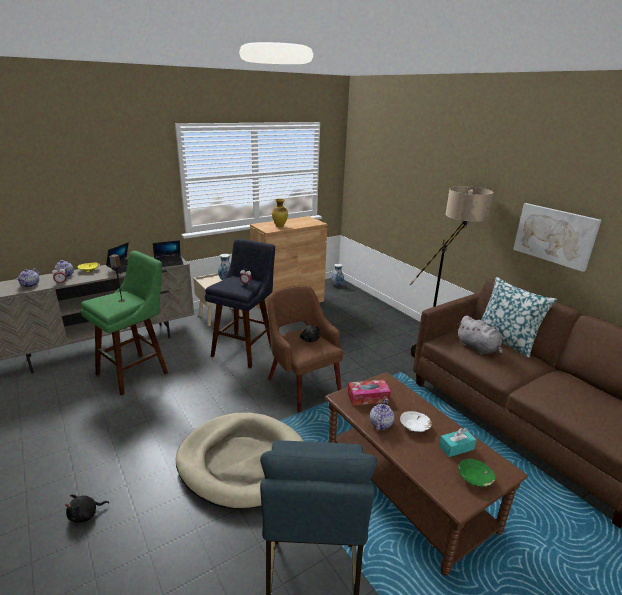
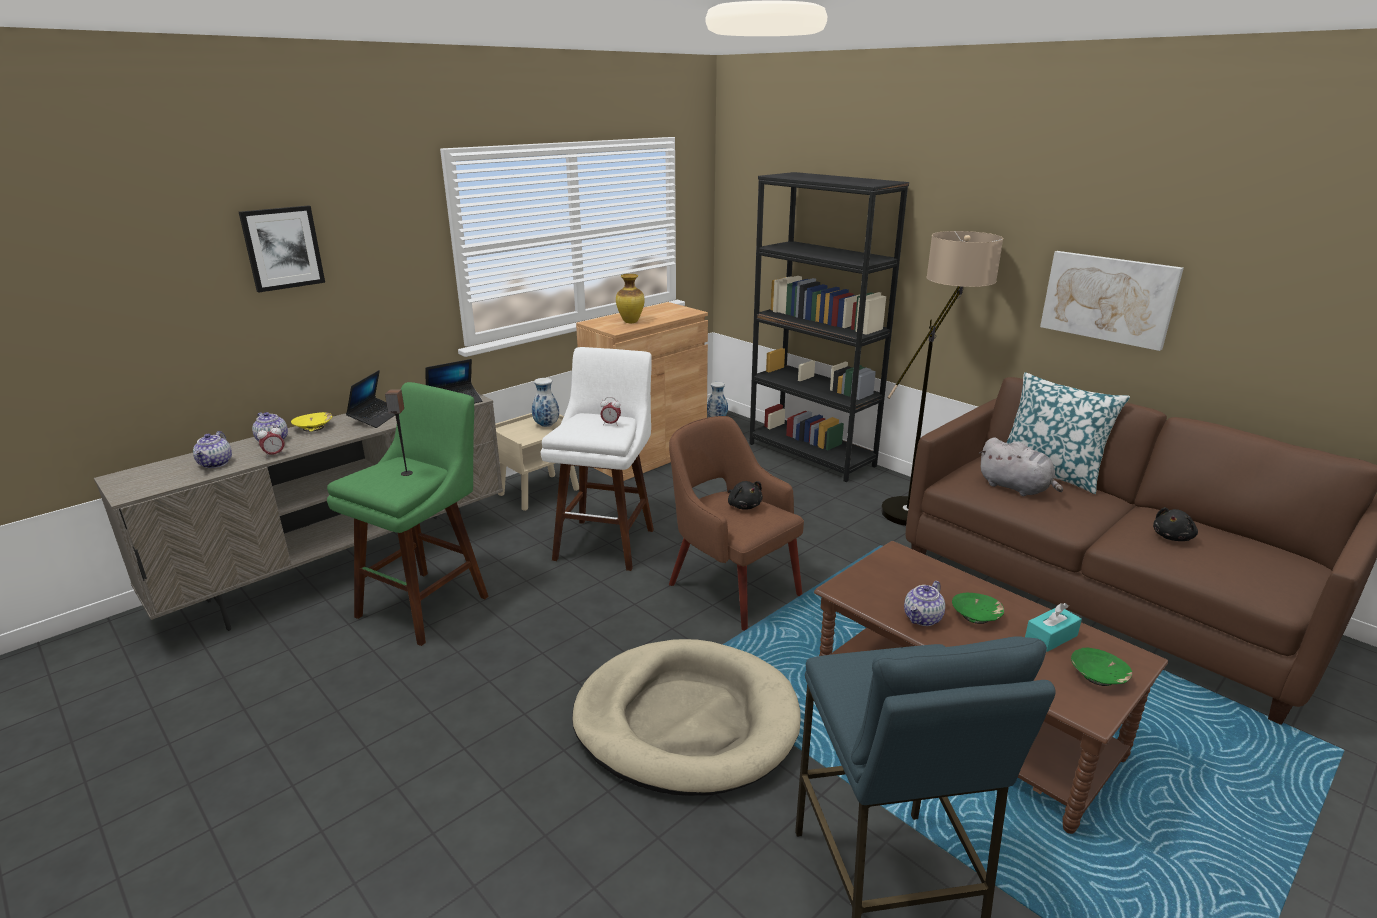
camera: 10 degrees left, 0 degrees up
black plush toy [65,494,109,523] -> black plush toy moved to [1153,507,1198,541]
blue stool [205,239,275,368] -> white stool [541,347,654,571]
tissue box [347,380,391,406] -> none
teapot [370,398,394,431] -> teapot turned 150 degrees counterclockwise [904,581,945,626]
white bowl [400,411,432,432] -> green bowl [952,593,1004,624]
none -> picture [239,205,325,292]
none -> black bookcase [749,172,909,482]

